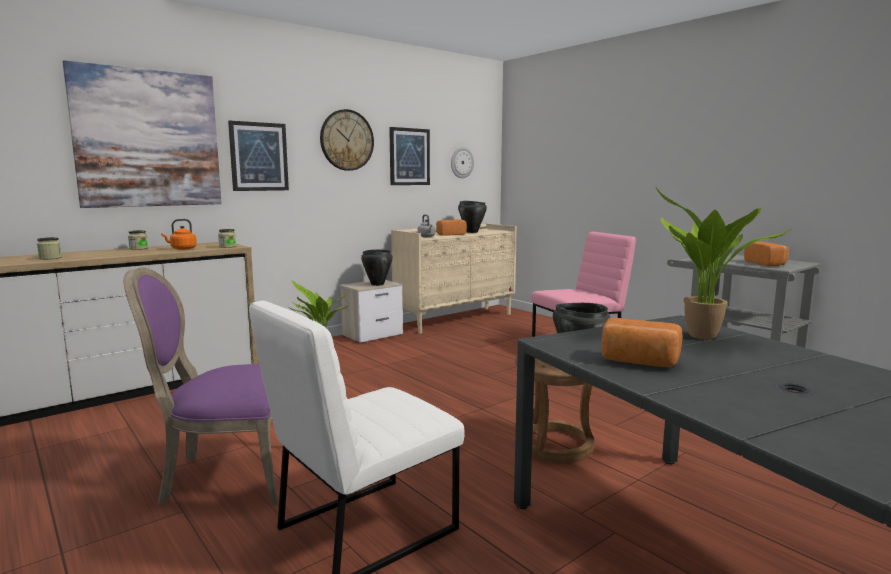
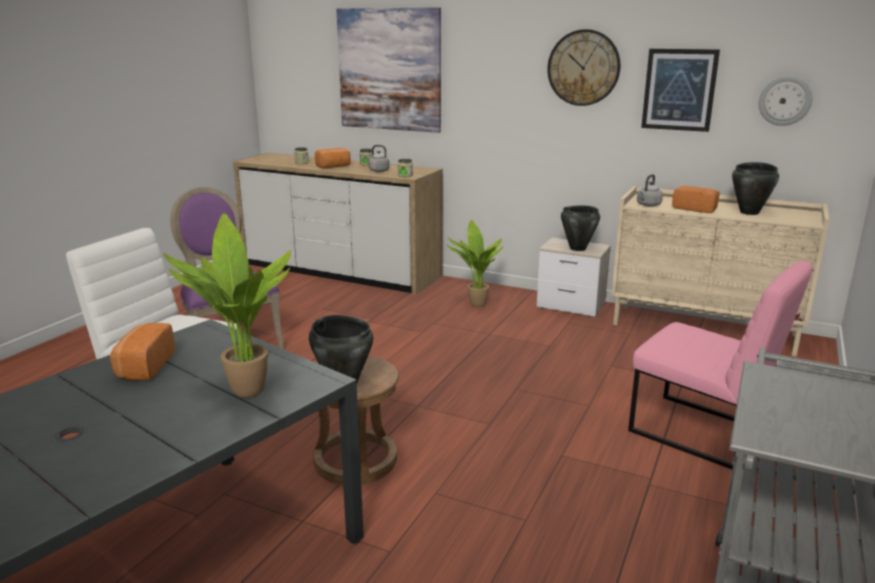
camera: 65 degrees right, 10 degrees up
orange kettle [161,219,197,250] -> grey kettle [365,145,390,172]
picture [228,120,289,191] -> none
bread [744,242,789,266] -> bread moved to [315,148,351,168]

